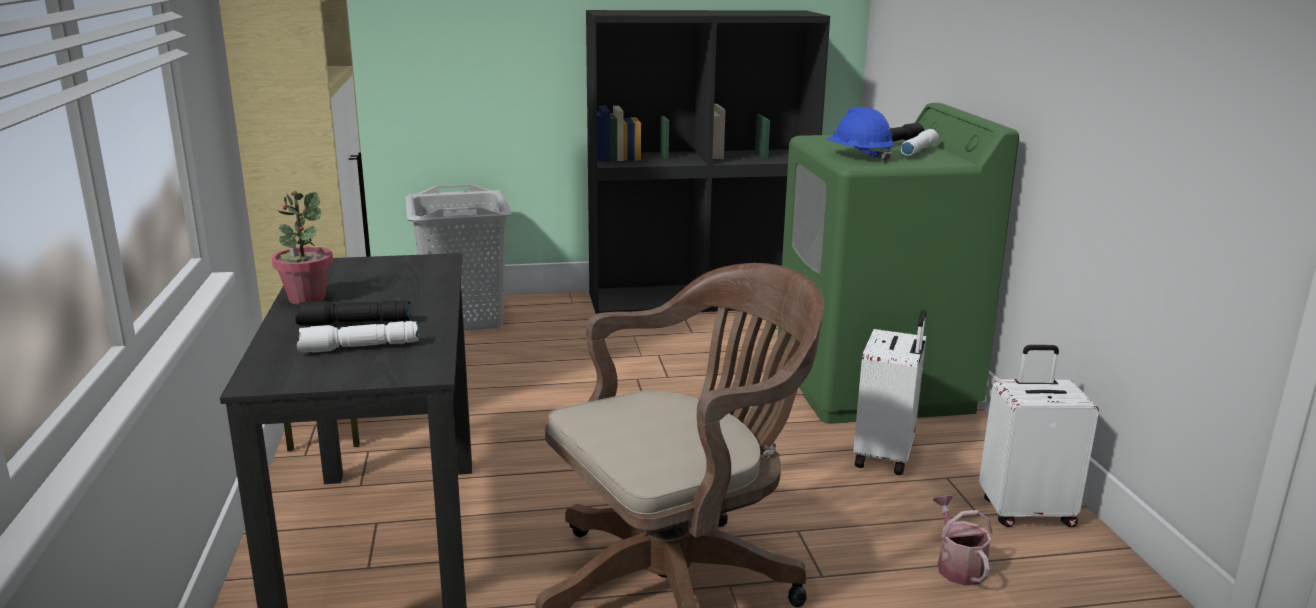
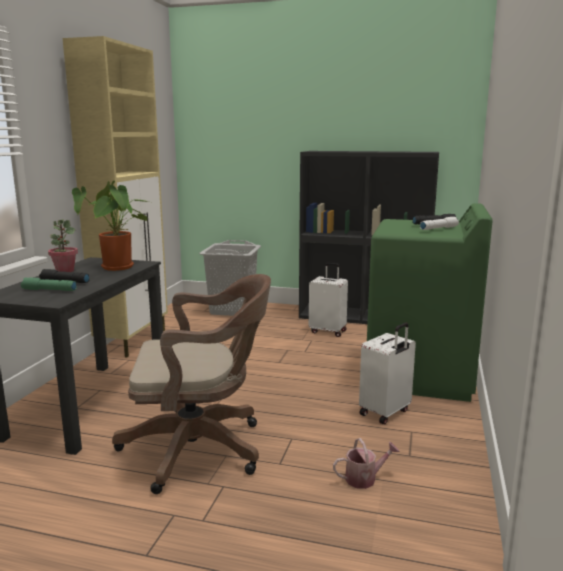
camera: 25 degrees right, 5 degrees down
white flashlight [297,321,419,353] -> green flashlight [21,277,77,291]
blue hard hat [826,107,894,162] -> none
watering can [933,495,992,586] -> watering can turned 60 degrees clockwise [333,438,400,489]
white suitcase [979,345,1099,527] -> white suitcase moved to [309,263,348,337]
none -> potted plant [72,181,149,271]

